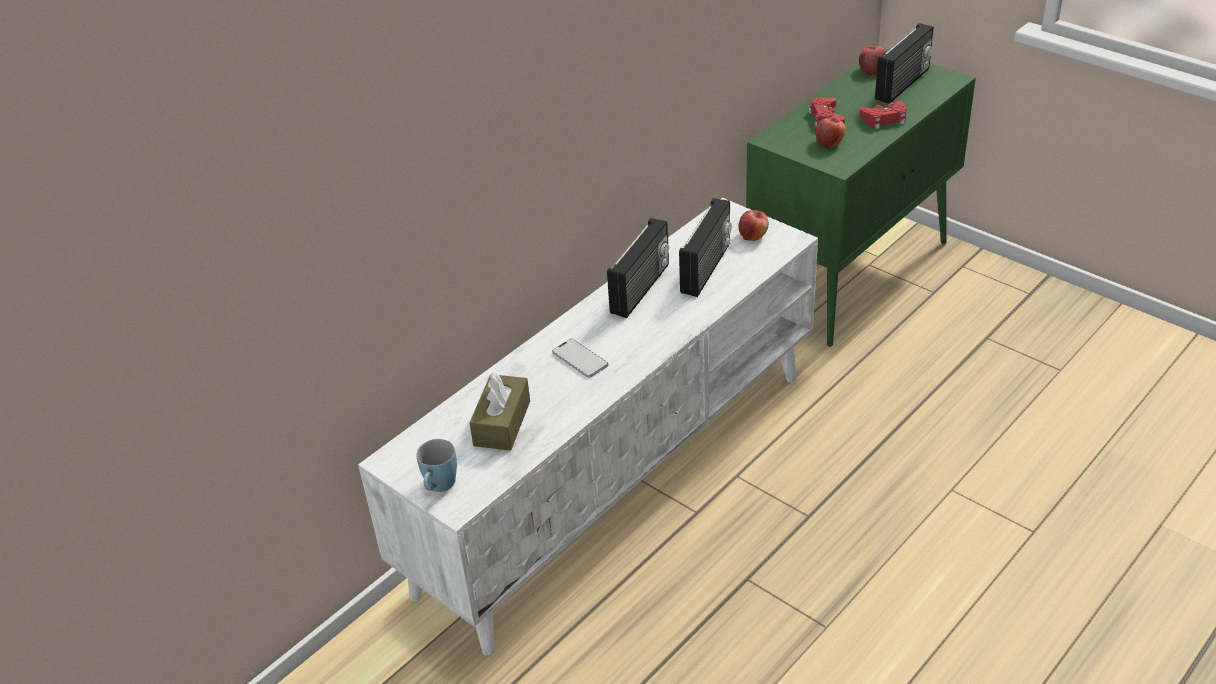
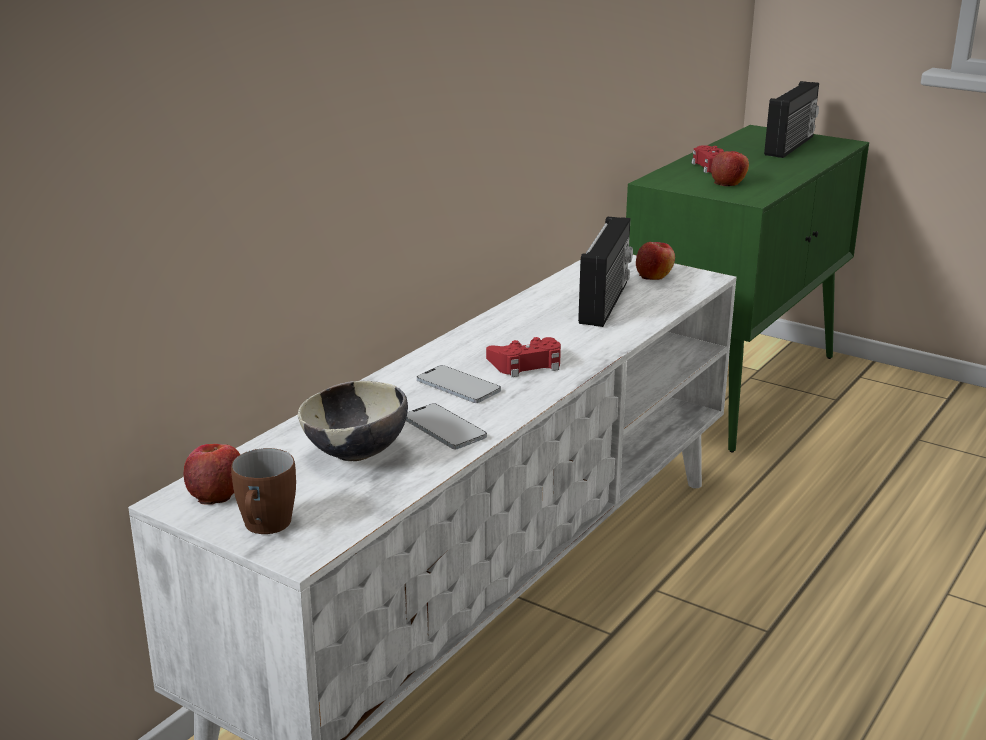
camera: 10 degrees left, 15 degrees down
blue mug [417,439,457,492] -> brown mug [231,448,296,534]
brown tissue box [469,372,530,451] -> bowl [298,381,408,461]
radio [607,218,669,318] -> none
apple [859,46,886,75] -> apple moved to [184,444,240,505]
red game controller [859,101,907,129] -> red game controller moved to [486,337,561,377]
none -> phone [406,403,487,449]

